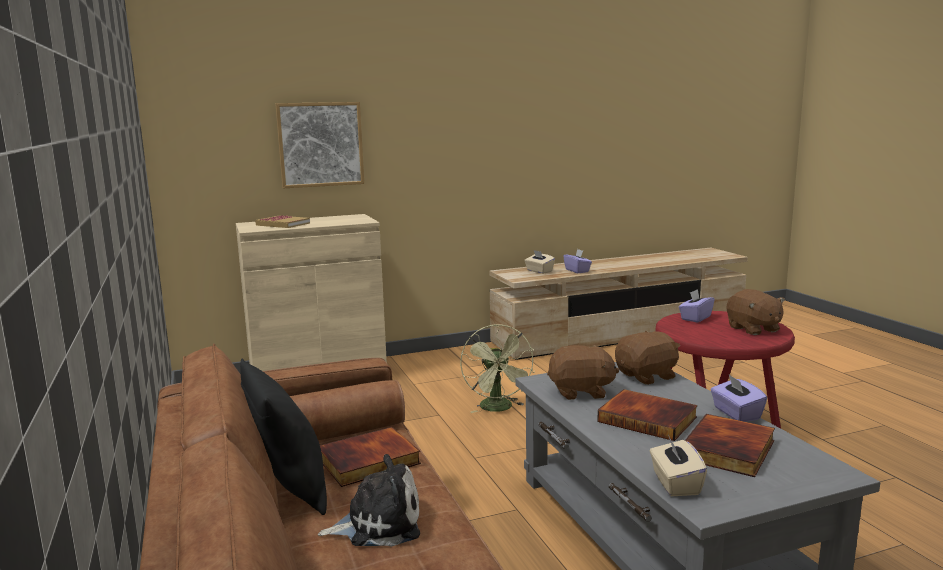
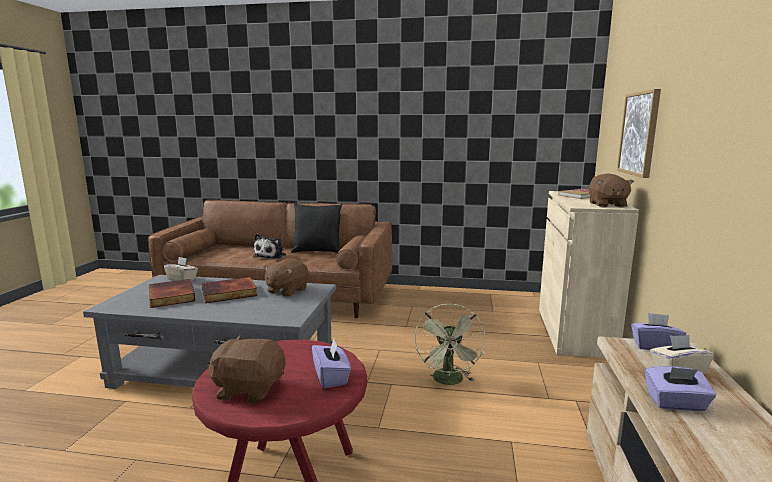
camera: 120 degrees right, 0 degrees up
book [320,427,421,487] -> none
green fan [460,324,535,413] -> green fan turned 105 degrees counterclockwise [414,304,485,385]
brown plush toy [615,330,680,385] -> brown plush toy moved to [589,173,634,207]
purple tissue box [711,375,767,422] -> purple tissue box moved to [631,313,686,350]

